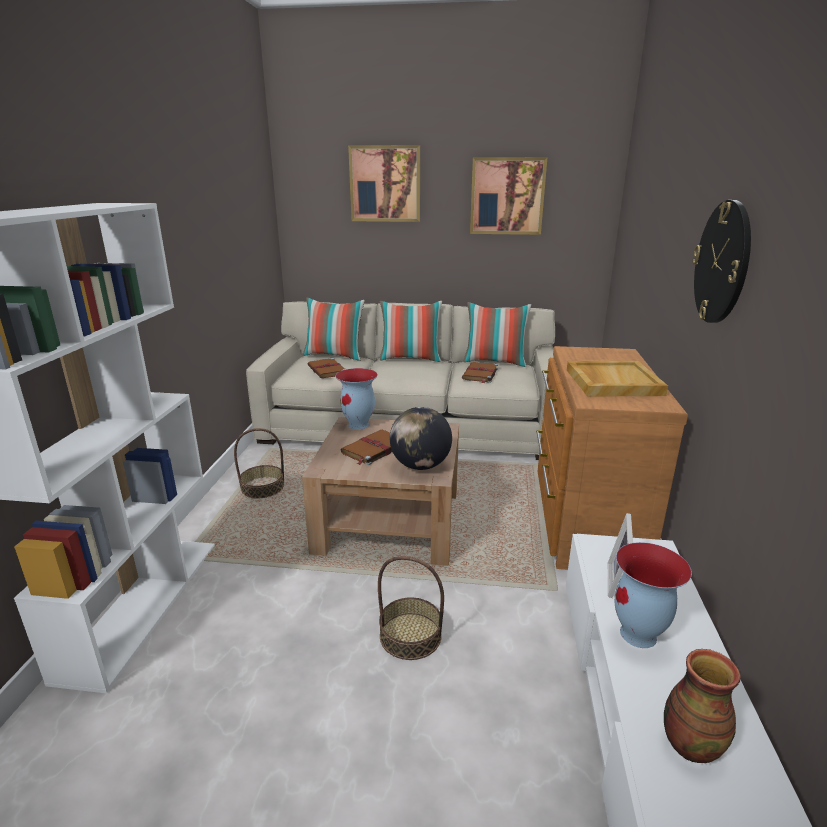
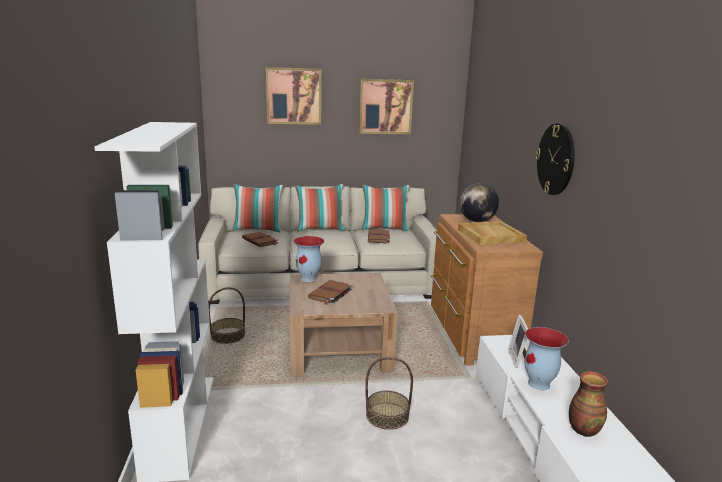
camera: 15 degrees left, 5 degrees down
globe [390,407,452,470] -> globe moved to [459,183,499,222]

